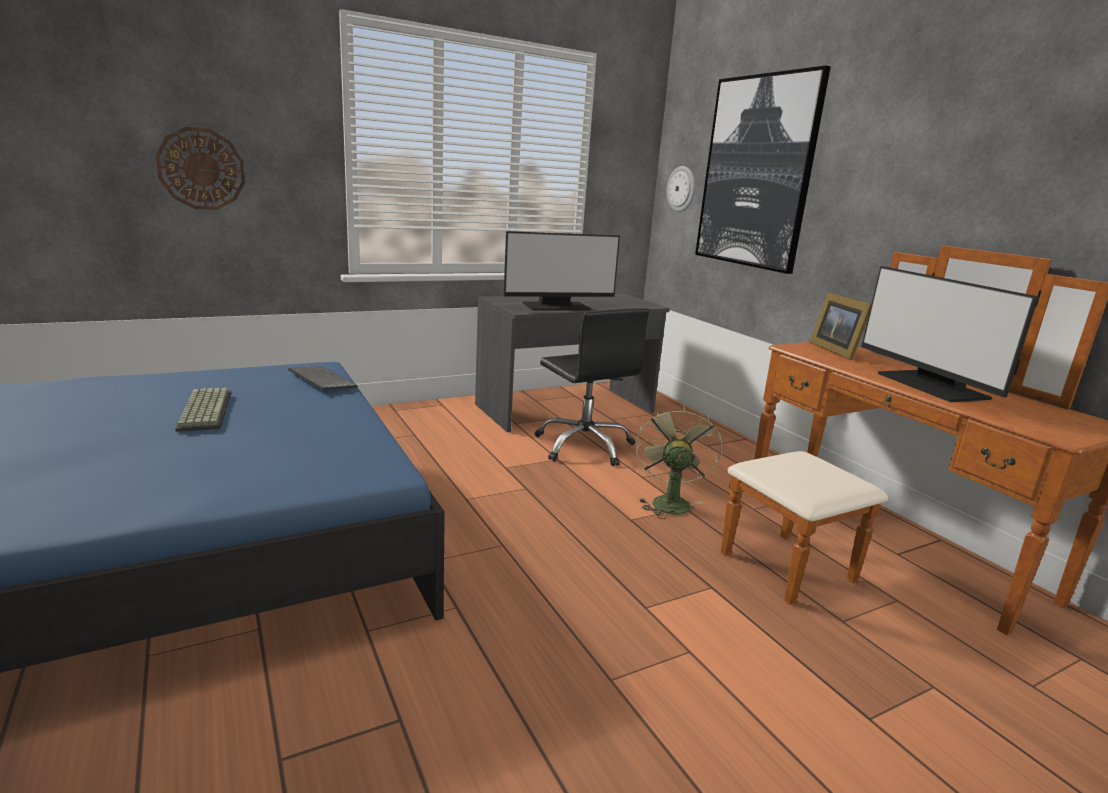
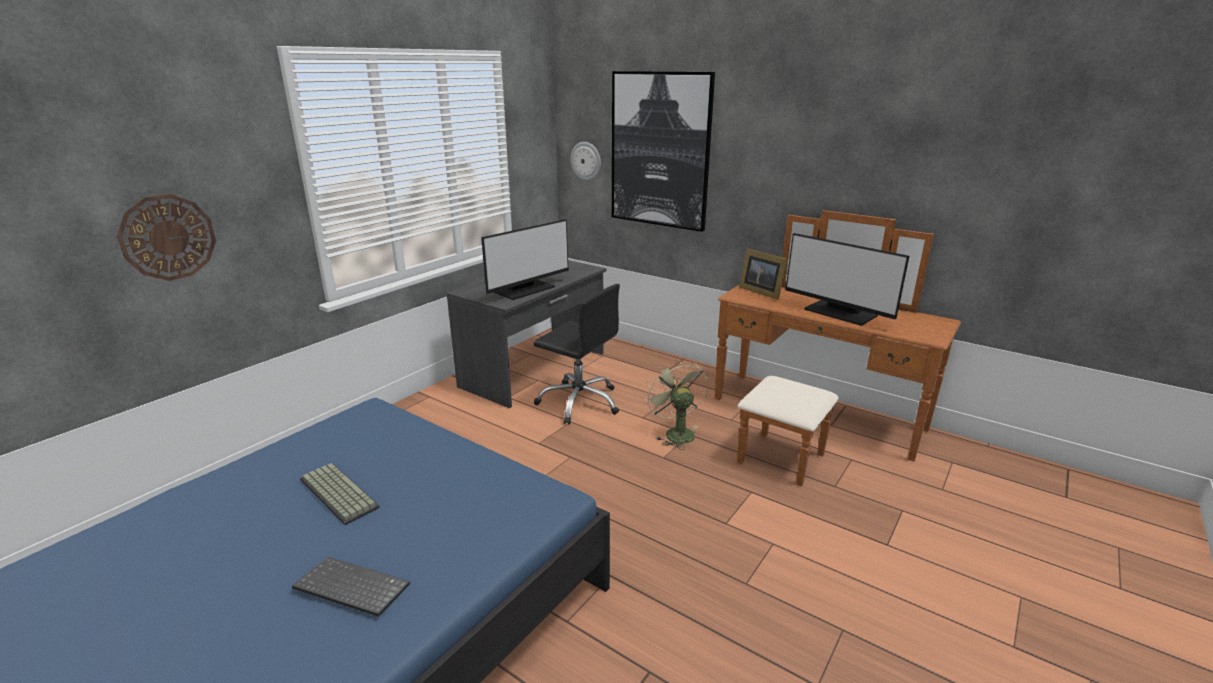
camera: 25 degrees left, 5 degrees up
keyboard [288,366,358,390] -> keyboard moved to [292,557,410,617]

